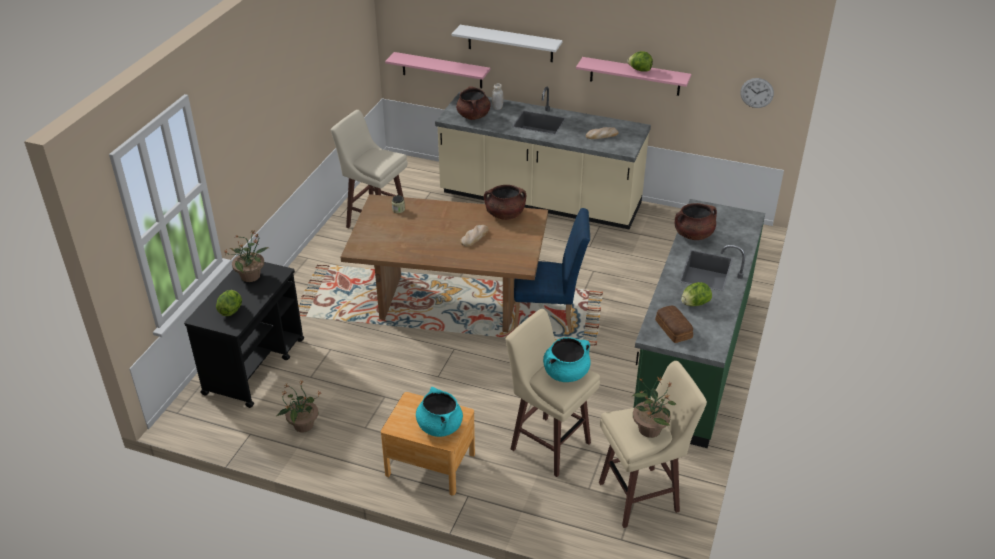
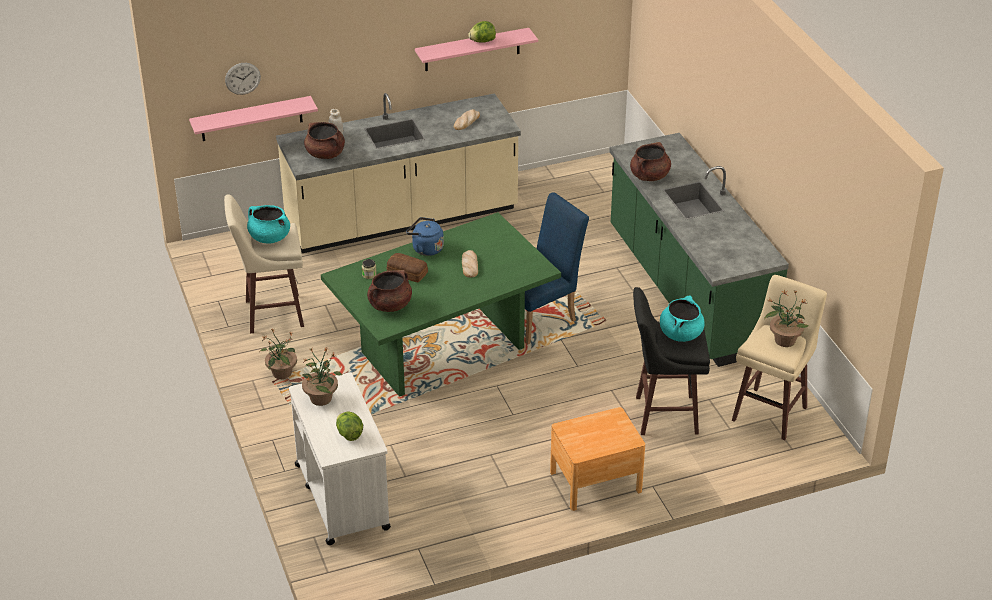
camera: 40 degrees left, 0 degrees up
black cart [184,262,304,408] -> white cart [289,372,391,545]
potted plant [277,380,321,432] -> potted plant moved to [260,328,297,379]
brown dining table [341,194,548,332] -> green dining table [321,212,561,397]
turquoise cooking pot [416,387,463,437] -> turquoise cooking pot moved to [247,205,290,244]
white shelf [452,25,563,62] -> none
brown cooking pot [484,185,526,220] -> brown cooking pot moved to [367,270,412,312]
beige stool [506,309,600,477] -> black stool [633,287,710,435]
bread [655,306,693,343] -> bread moved to [387,253,428,283]
lettuce [681,282,712,306] -> none
wall clock [740,78,774,108] -> wall clock moved to [225,63,261,95]
none -> blue kettle [406,217,444,256]

